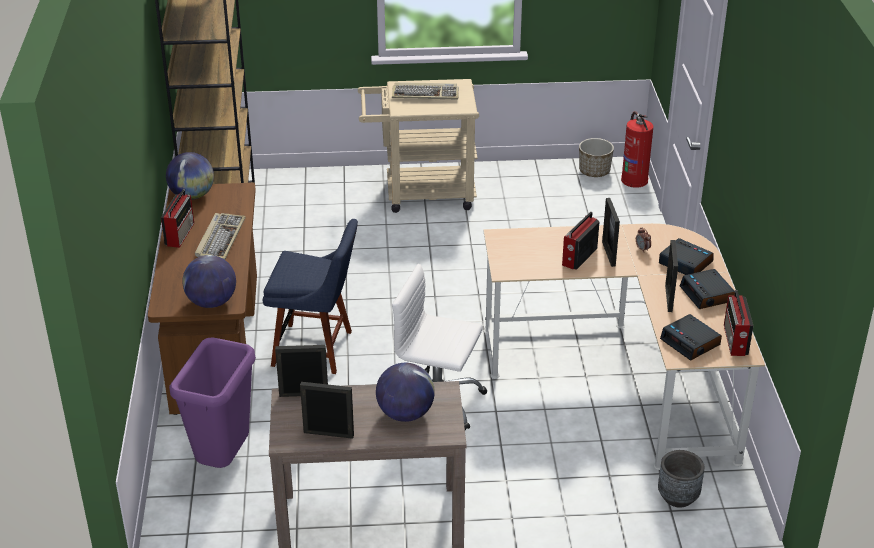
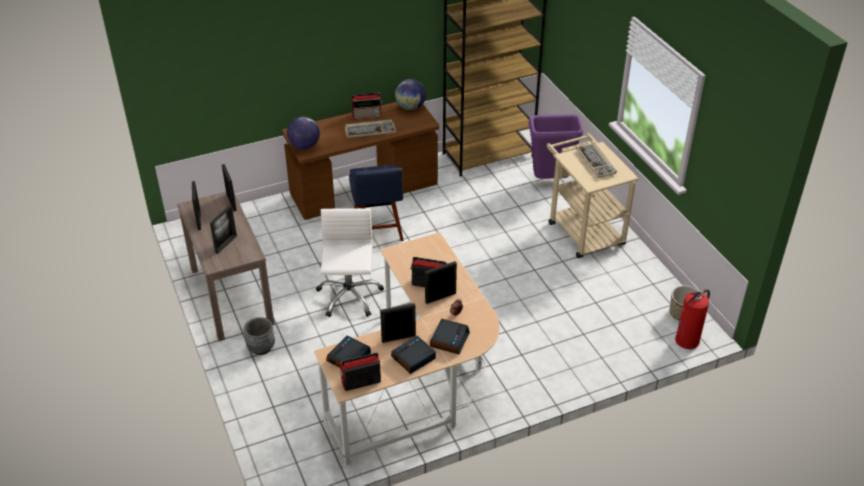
camera: 70 degrees right, 5 degrees up
purple trash can [169,337,256,468] -> purple trash can moved to [529,114,584,179]
globe [376,363,435,422] -> picture frame [210,205,237,254]
grey planter [658,450,704,508] -> grey planter moved to [244,317,275,355]

